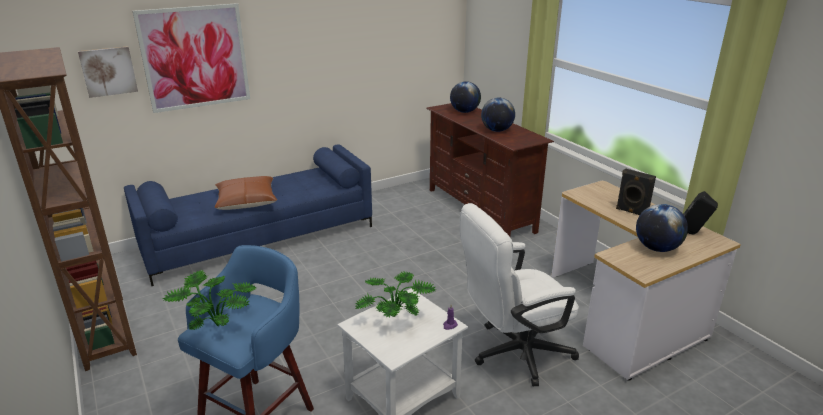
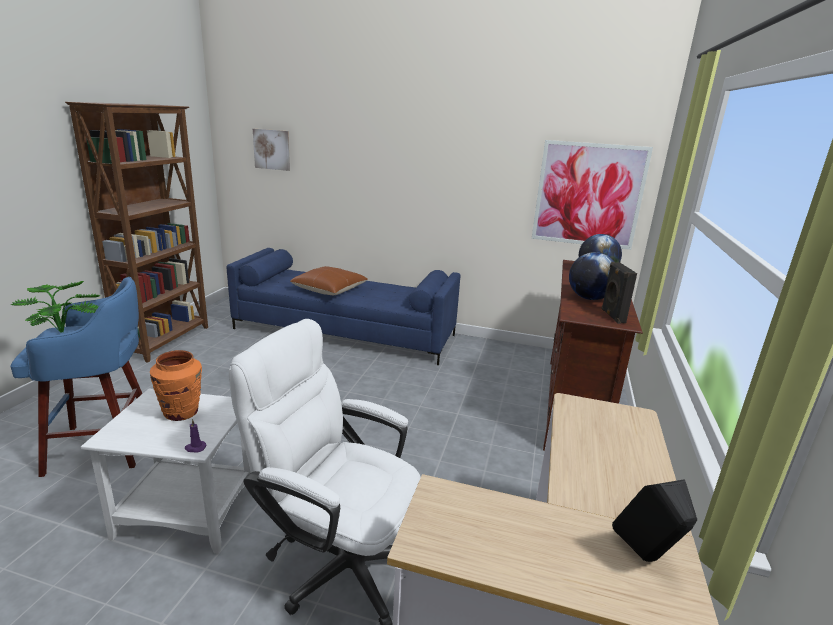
camera: 45 degrees right, 5 degrees down
picture [133,3,250,113] -> picture moved to [532,140,653,250]
potted plant [355,272,436,318] -> orange vase [150,350,202,421]
black speaker [616,169,656,215] -> black speaker moved to [601,262,637,324]
globe [636,204,688,252] -> none

